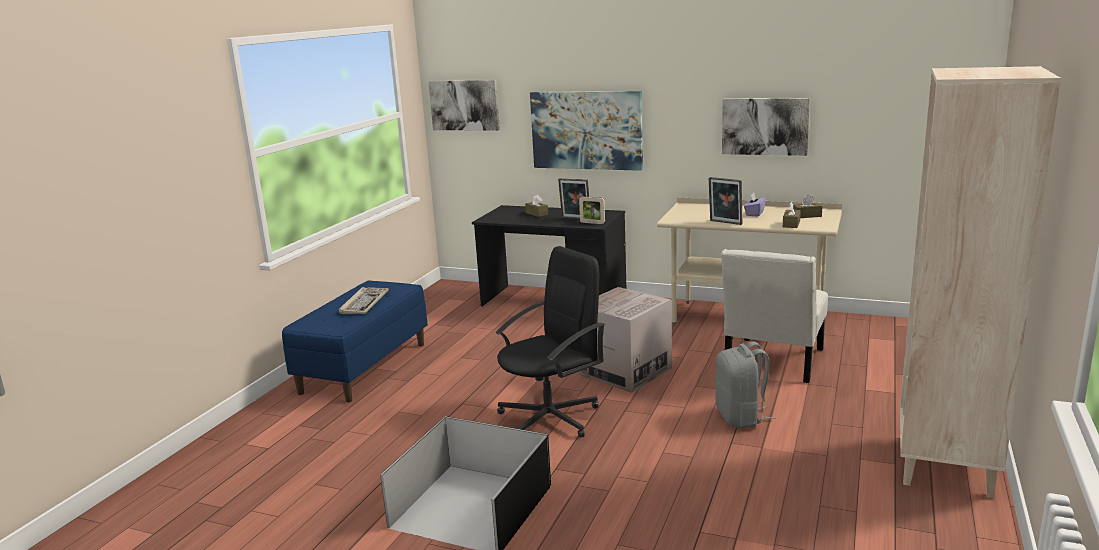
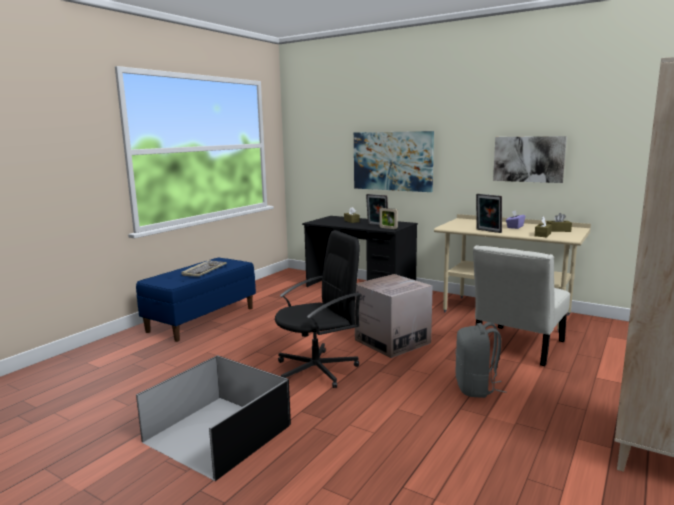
camera: 10 degrees right, 5 degrees down
picture [428,80,500,131] -> none

